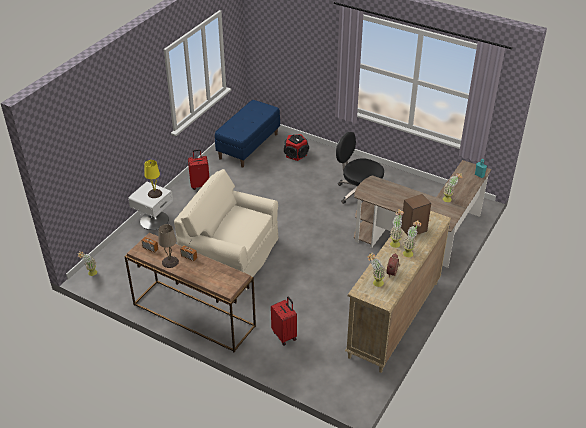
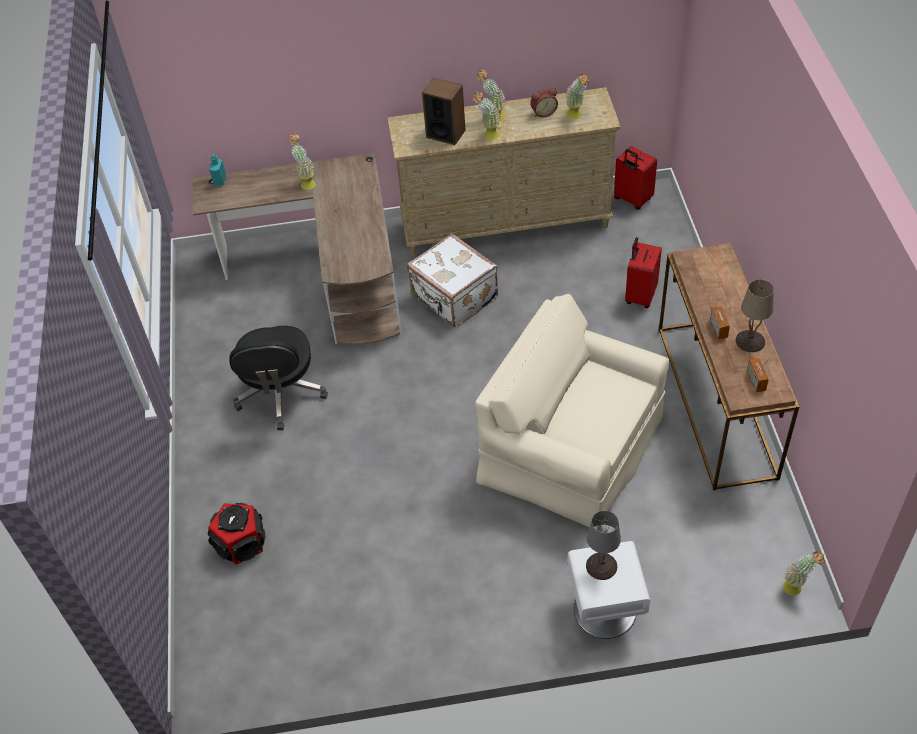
camera: 125 degrees left, 10 degrees up
yellow table lamp [145,160,162,198] -> grey table lamp [586,511,621,580]
beige armchair [174,169,278,290] -> beige armchair turned 135 degrees clockwise [475,294,669,530]
red suitcase [188,149,209,190] -> red suitcase moved to [614,146,657,210]
blue bench [215,100,280,168] -> none
none -> white suitcase [407,233,498,328]

